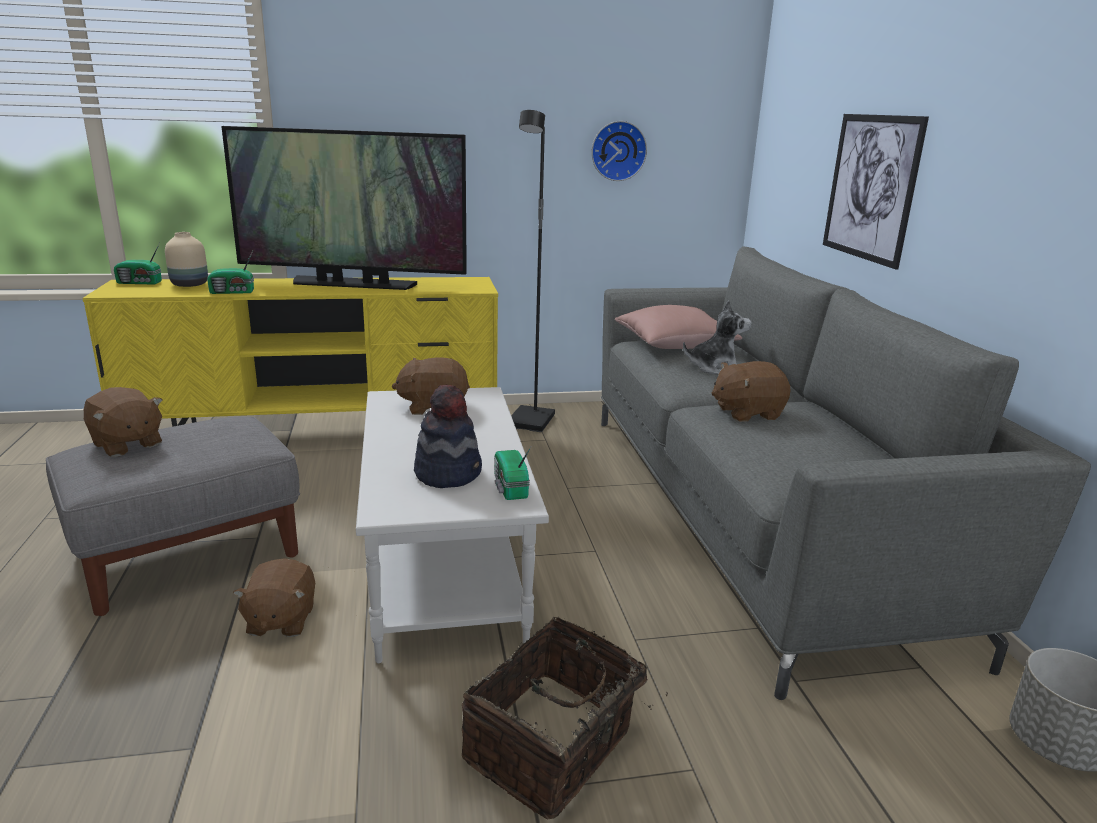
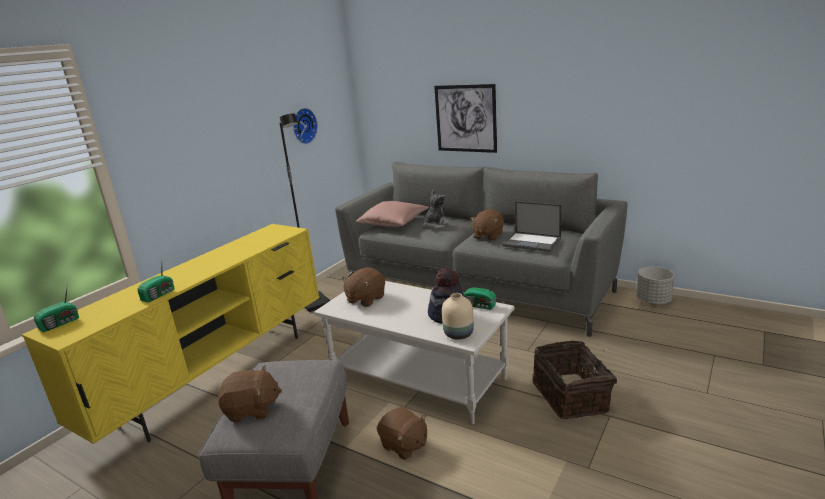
camera: 45 degrees left, 0 degrees up
beige vase [165,232,208,287] -> beige vase moved to [442,293,474,339]
television [221,126,467,290] -> none
none -> laptop [503,201,562,252]

